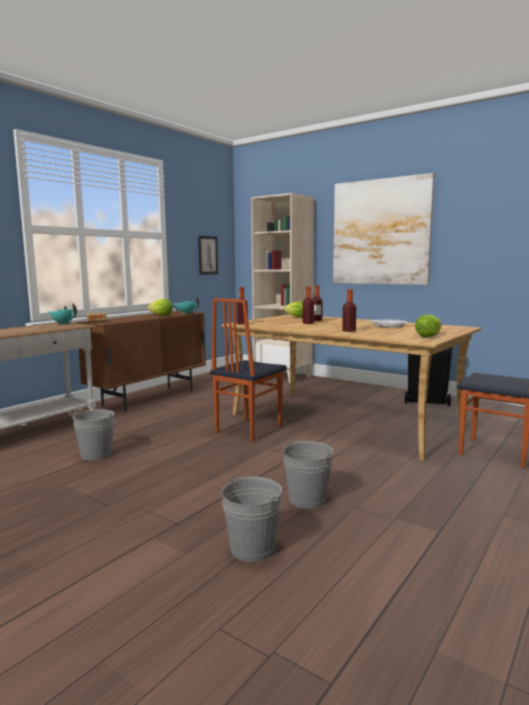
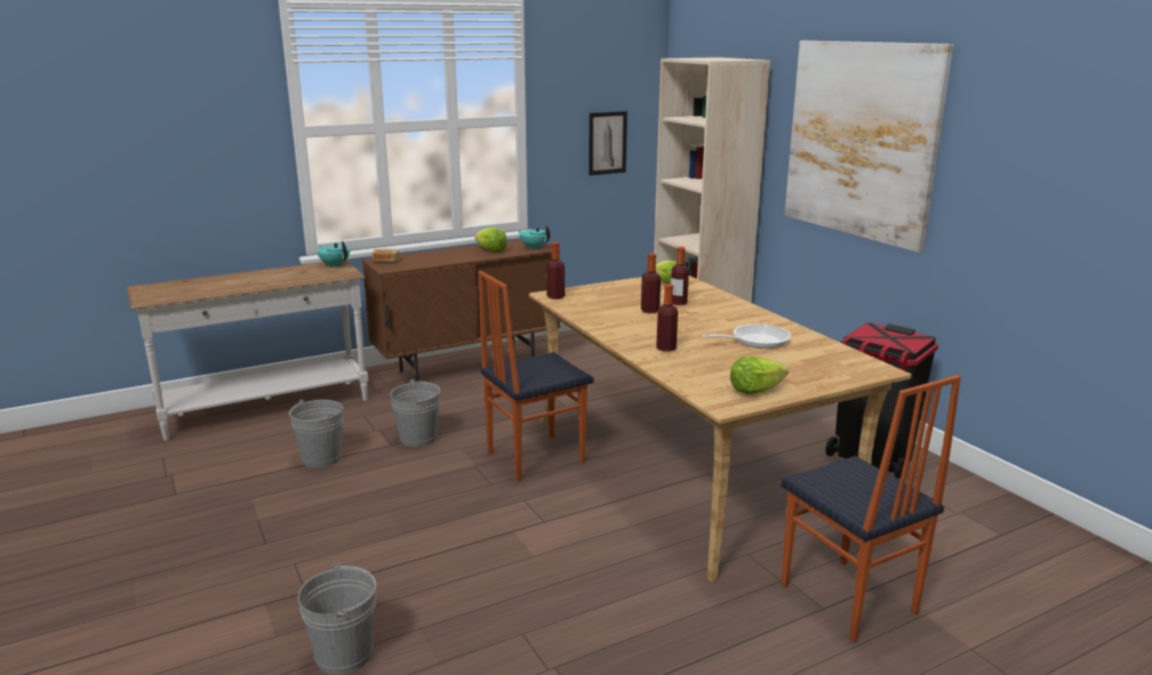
camera: 25 degrees right, 10 degrees up
grey bucket [283,441,333,509] -> grey bucket moved to [390,379,440,447]

